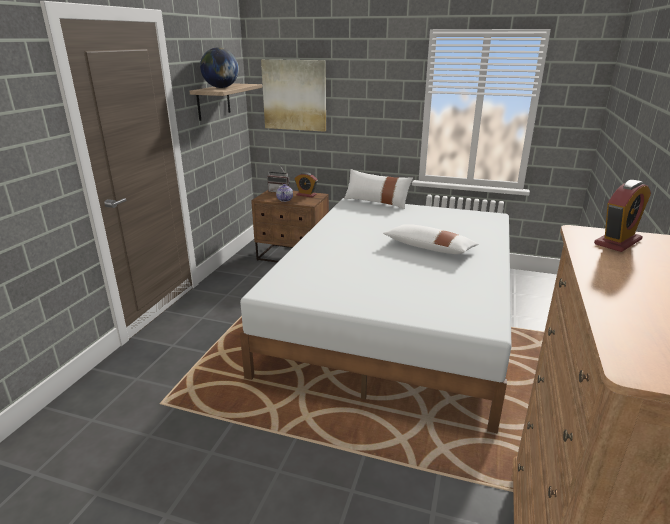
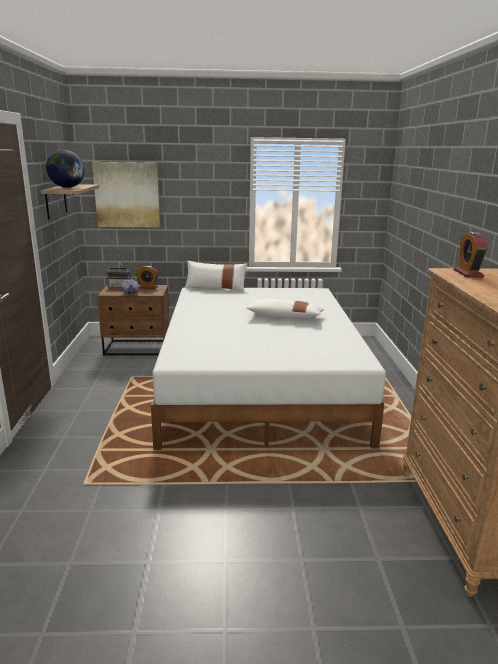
camera: 20 degrees left, 5 degrees down
alarm clock [594,180,651,252] -> alarm clock turned 150 degrees clockwise [454,232,488,278]

